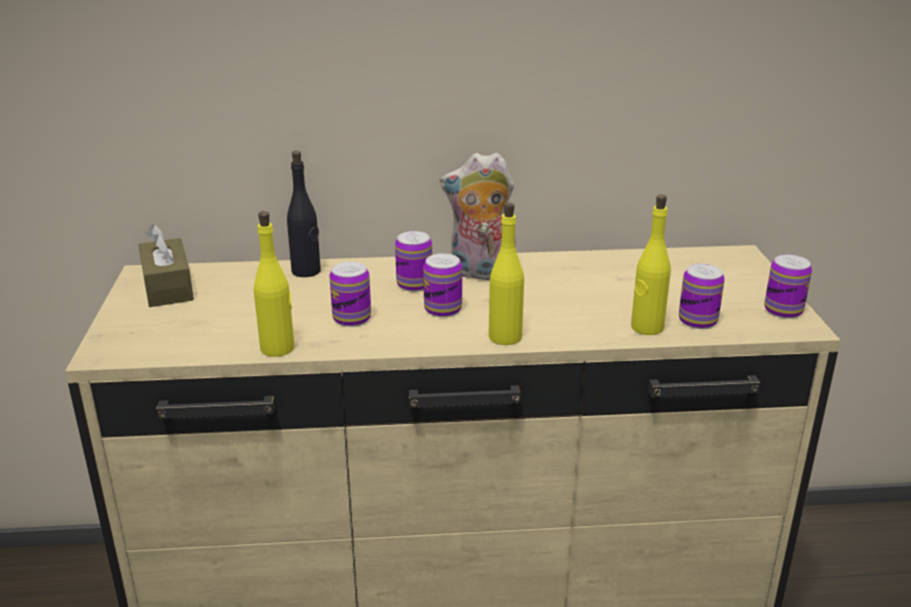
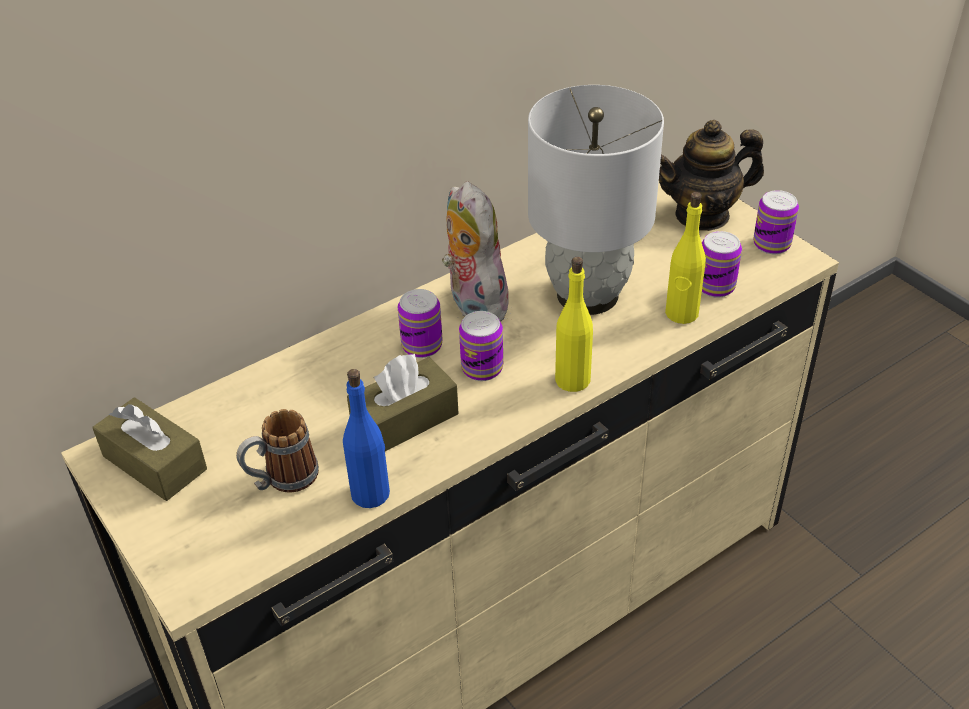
camera: 30 degrees left, 15 degrees up
yellow bottle [254,211,294,357] -> blue bottle [343,369,390,508]
black bottle [287,151,321,277] -> none
can [329,262,371,327] -> brown tissue box [347,354,459,451]
plush toy [440,152,516,280] -> plush toy turned 90 degrees clockwise [442,181,509,322]
none -> mug [236,409,319,492]
none -> white table lamp [528,85,664,315]
none -> teapot [659,120,764,231]

